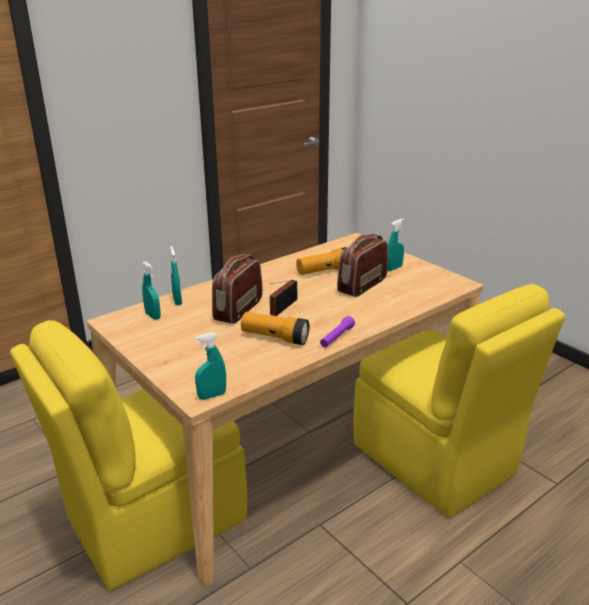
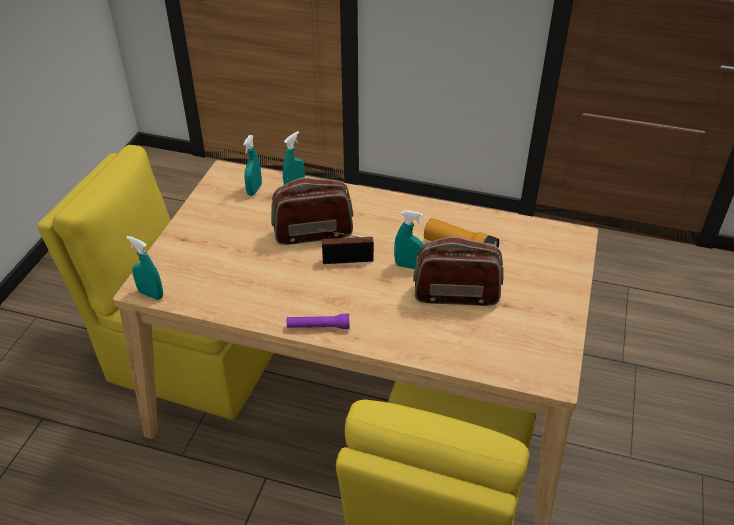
camera: 55 degrees right, 15 degrees up
flashlight [241,312,309,345] -> none
turquoise spray bottle [388,219,404,271] -> turquoise spray bottle moved to [394,210,424,269]

